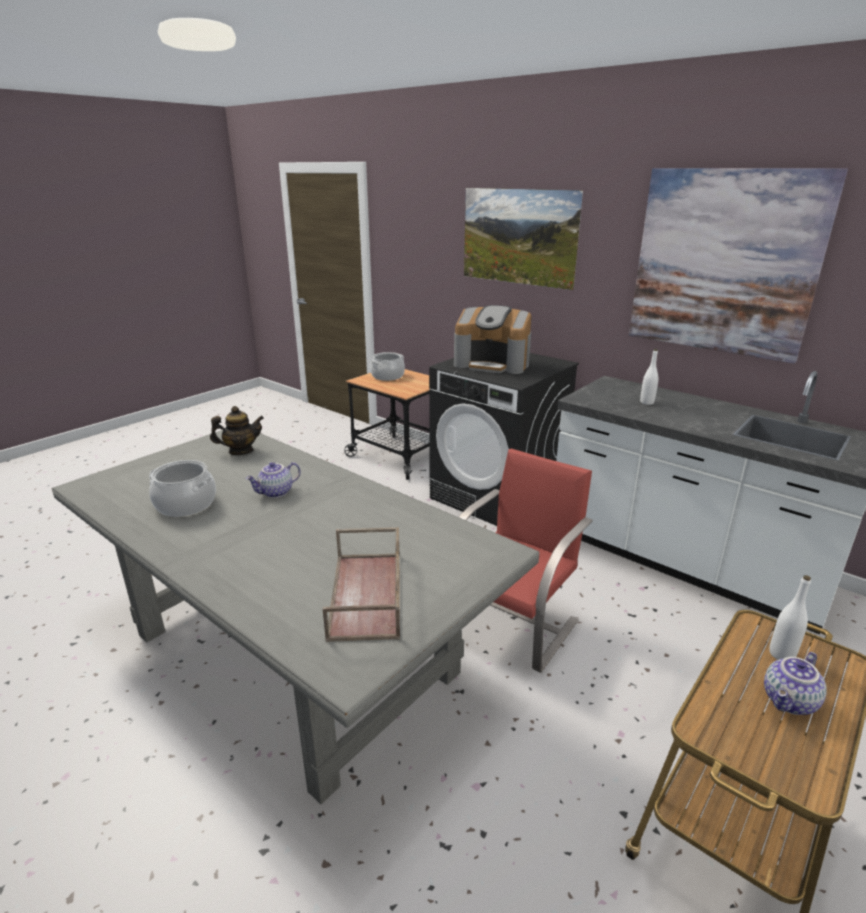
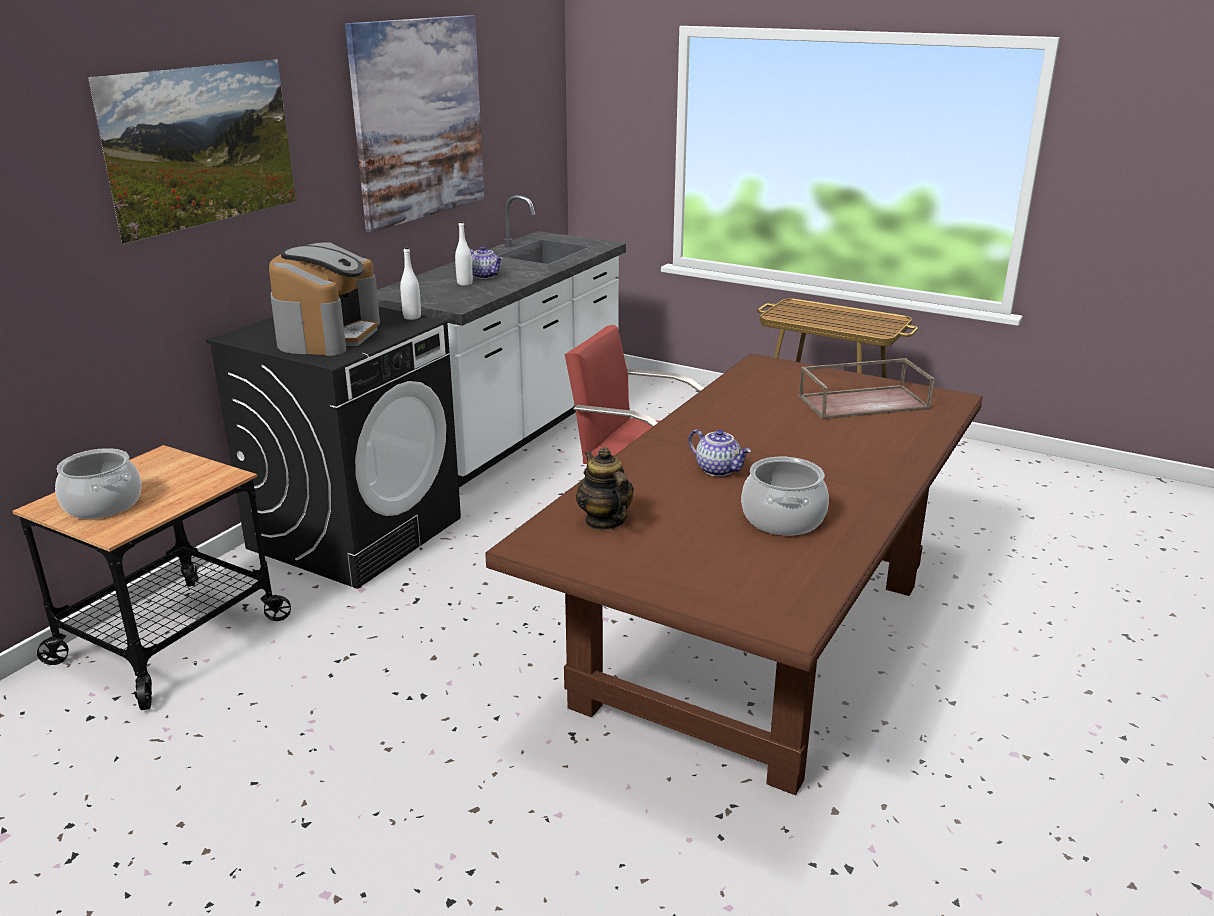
camera: 100 degrees left, 0 degrees up
grey dining table [52,430,539,804] -> brown dining table [485,354,983,795]
teapot [764,652,827,715] -> teapot moved to [470,246,503,279]
white bottle [769,575,811,660] -> white bottle moved to [400,247,421,320]

